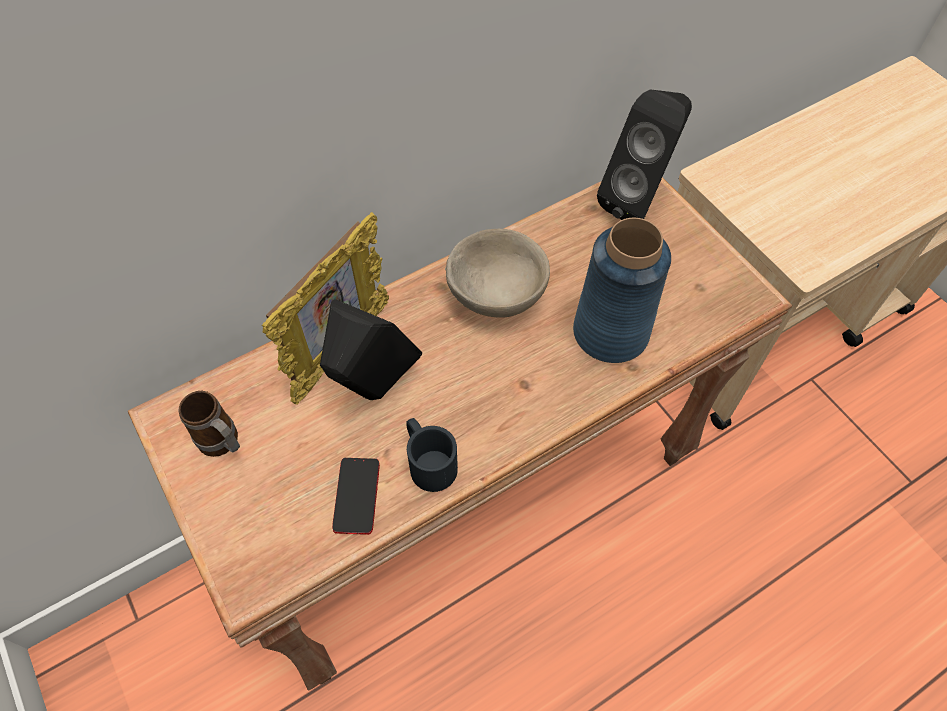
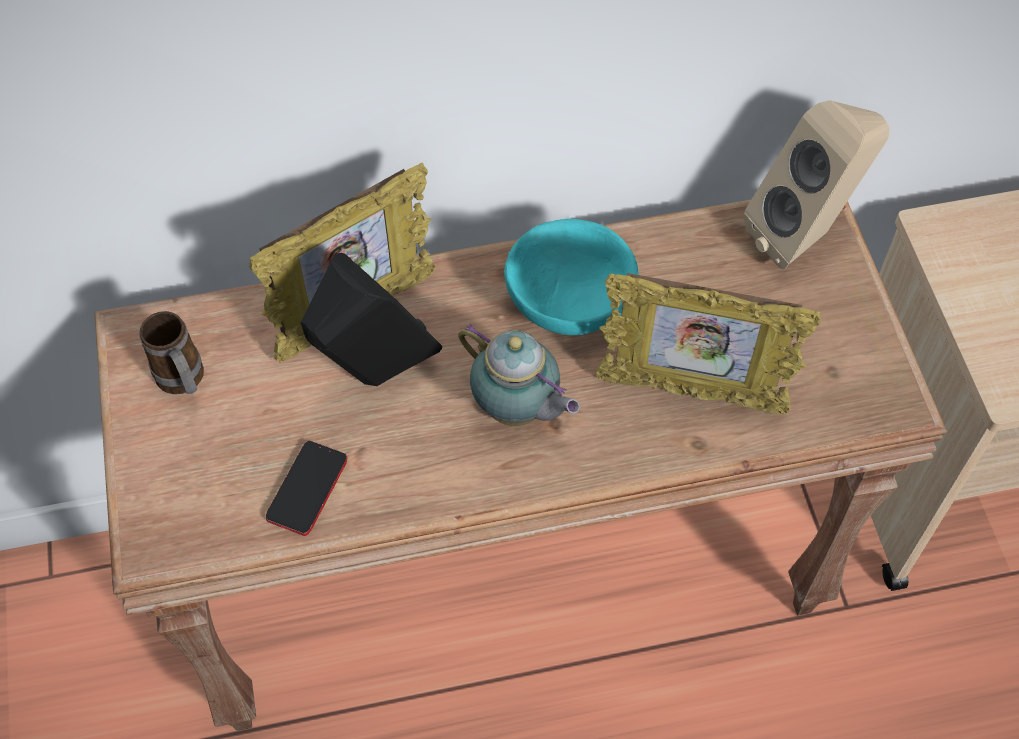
camera: 20 degrees right, 0 degrees up
black mug [406,418,458,492] -> none
beige bowl [445,229,550,318] -> turquoise bowl [504,219,639,335]
blue vase [573,218,671,363] -> picture frame [596,273,821,415]
black speaker [597,89,692,220] -> beige speaker [744,100,889,269]
none -> teapot [458,324,580,426]

